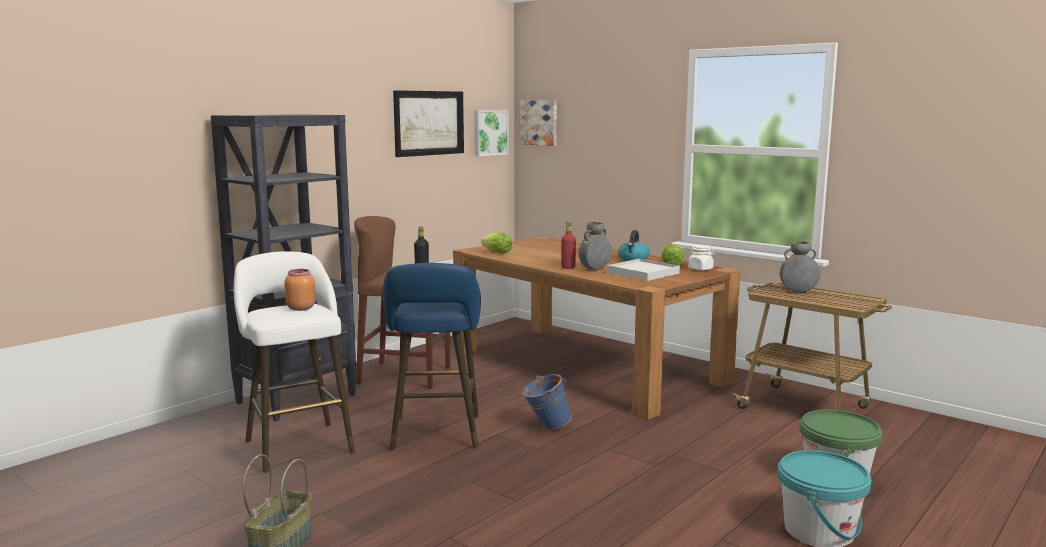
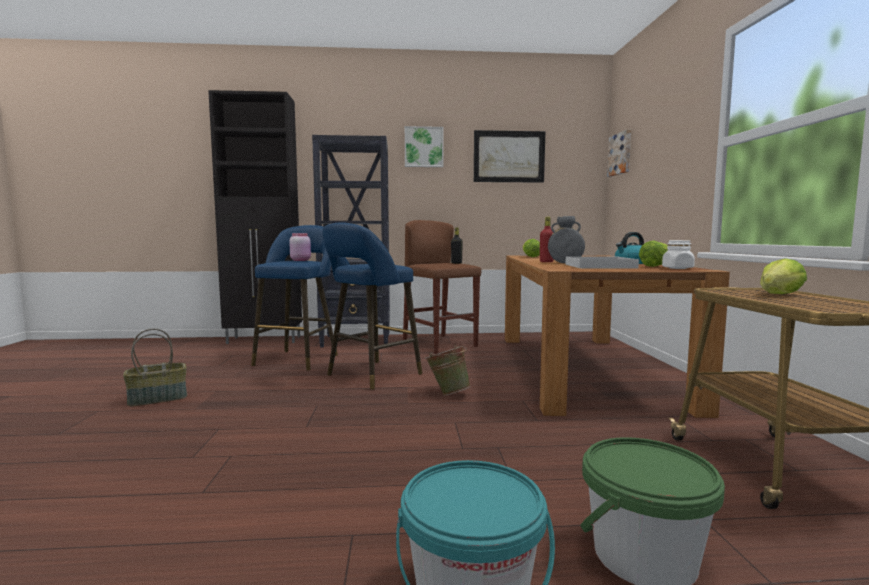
camera: 45 degrees right, 5 degrees down
white stool [234,251,355,473] -> blue stool [251,225,338,370]
orange jar [284,269,315,311] -> pink jar [289,233,311,261]
picture [474,110,509,156] -> picture moved to [405,126,444,167]
blue bucket [522,374,572,430] -> green bucket [425,345,471,396]
grey vase [780,241,820,292] -> lettuce [760,258,807,294]
none -> black cabinet [208,90,302,344]

